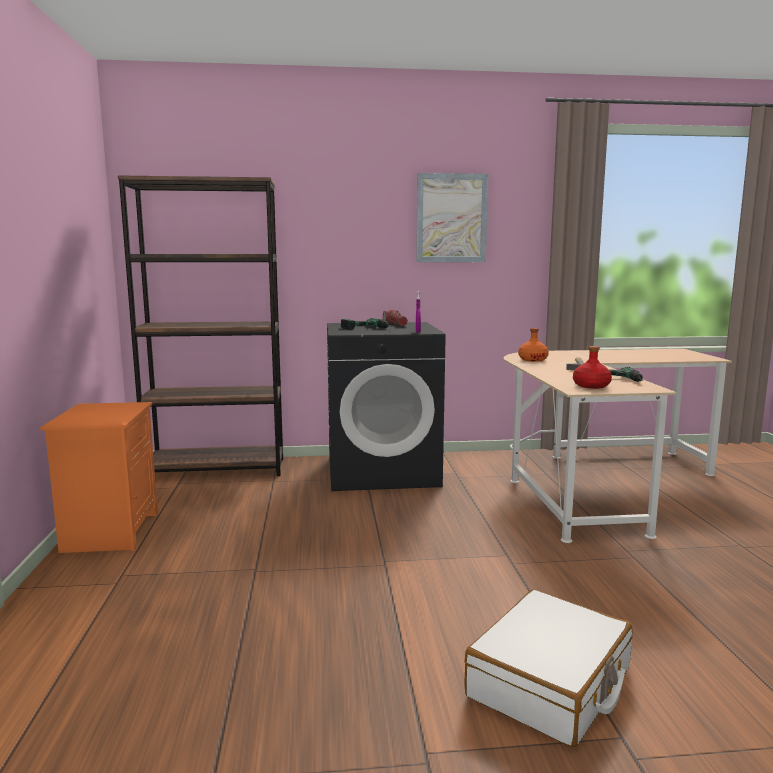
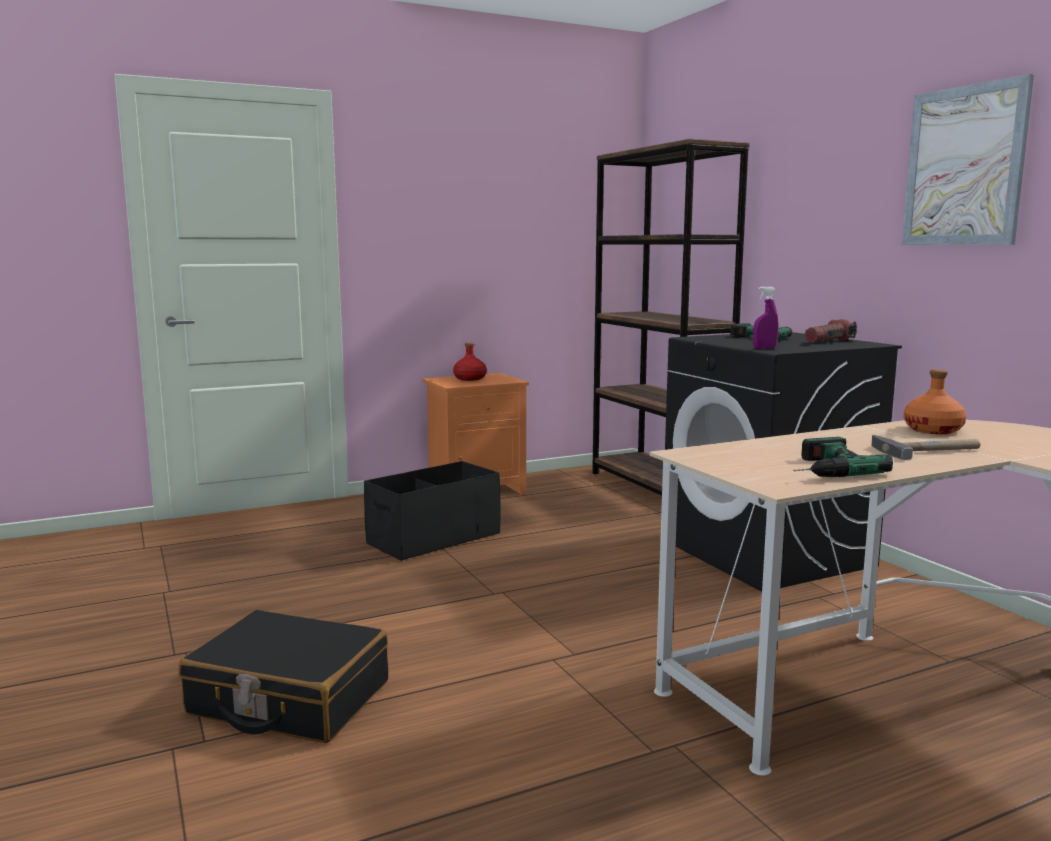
camera: 70 degrees right, 0 degrees up
white suitcase [464,590,633,748] -> black suitcase [178,610,389,743]
red bottle [573,346,612,389] -> red bottle moved to [453,343,487,381]
none -> black storage box [364,461,500,561]

